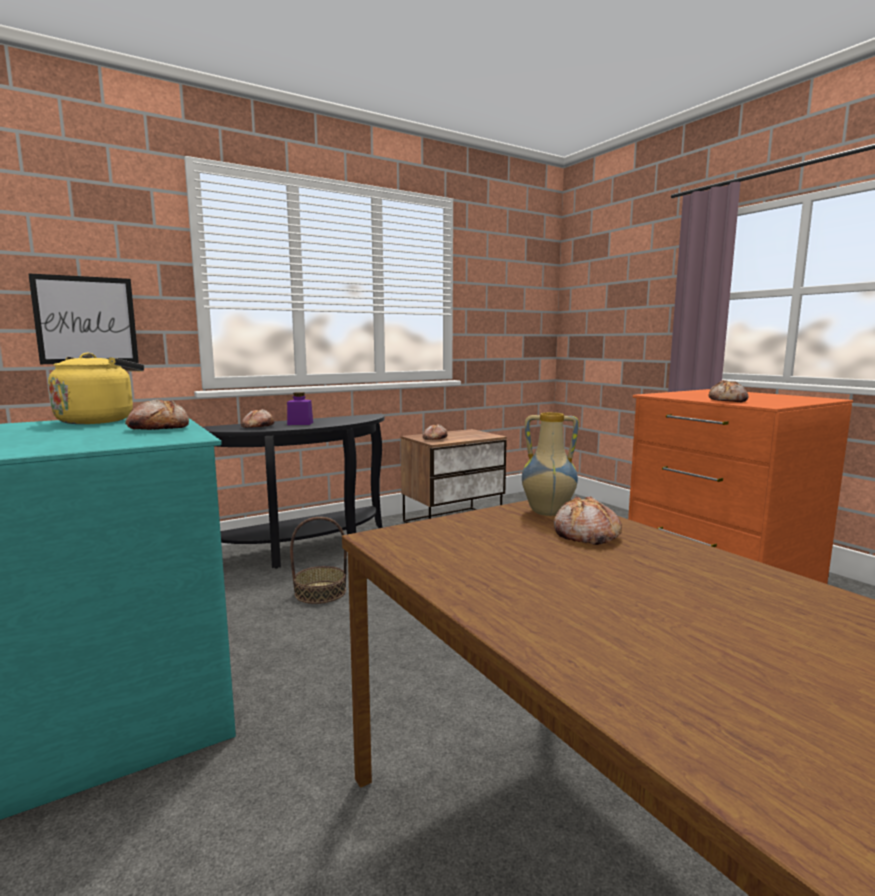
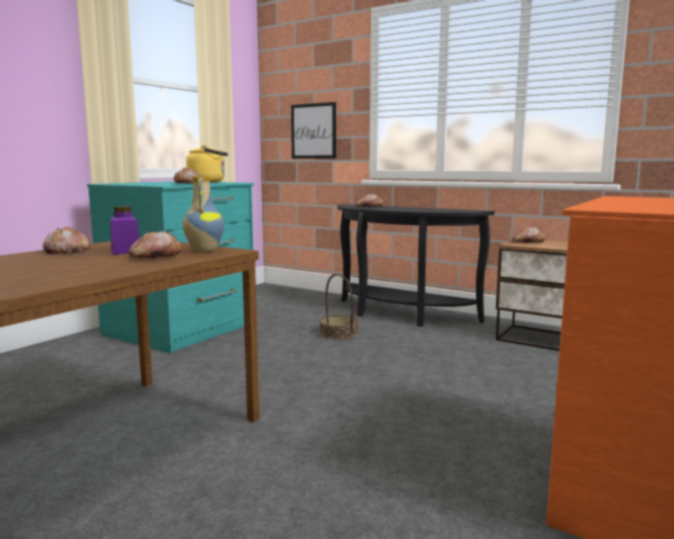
camera: 65 degrees right, 0 degrees up
purple jar [287,392,313,425] -> purple jar moved to [110,206,139,255]
bread [708,380,749,402] -> bread moved to [43,226,90,254]

